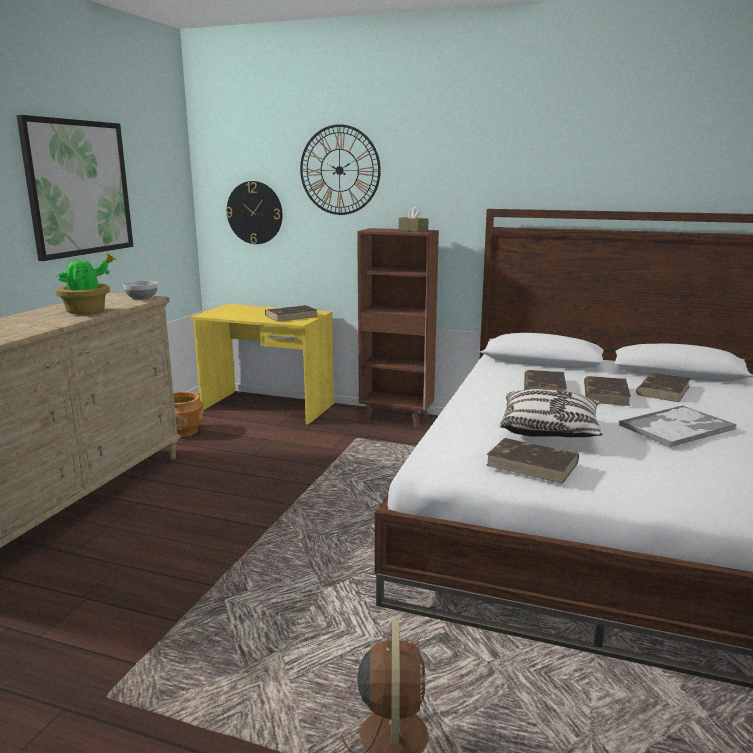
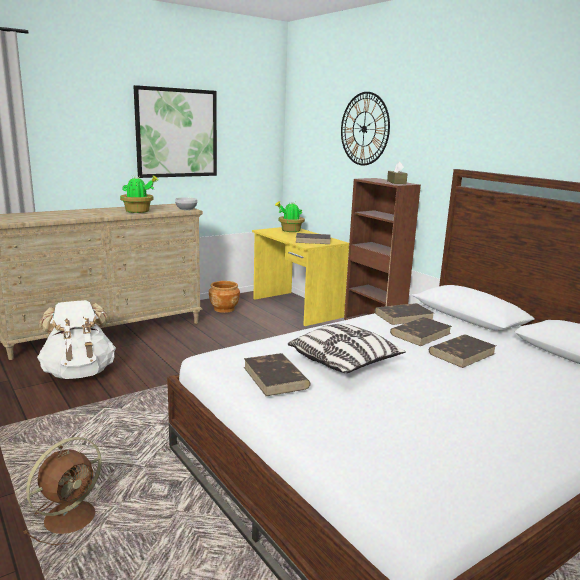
camera: 35 degrees right, 0 degrees up
wall clock [226,181,282,244] -> none
tray [619,405,737,447] -> none
brown book [636,373,691,402] -> brown book moved to [375,303,434,325]
none -> white backpack [37,300,116,379]
none -> potted plant [275,201,305,232]

